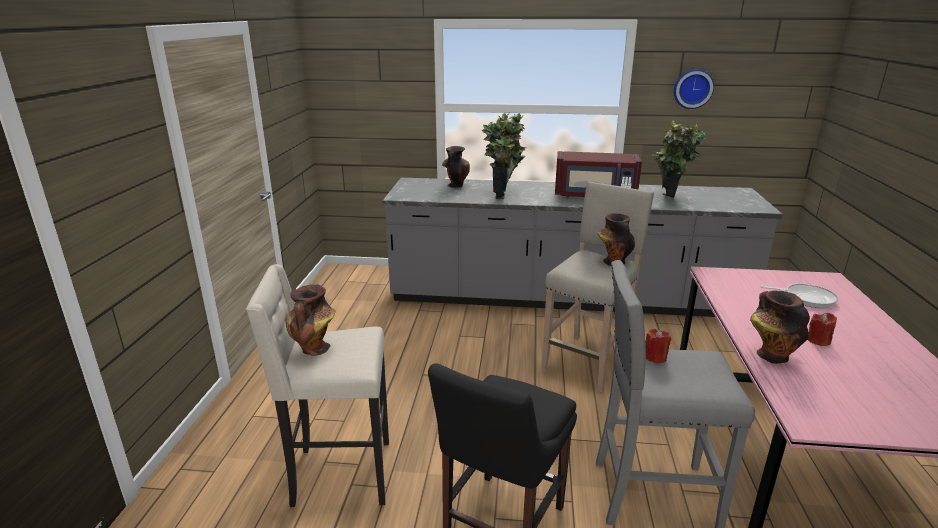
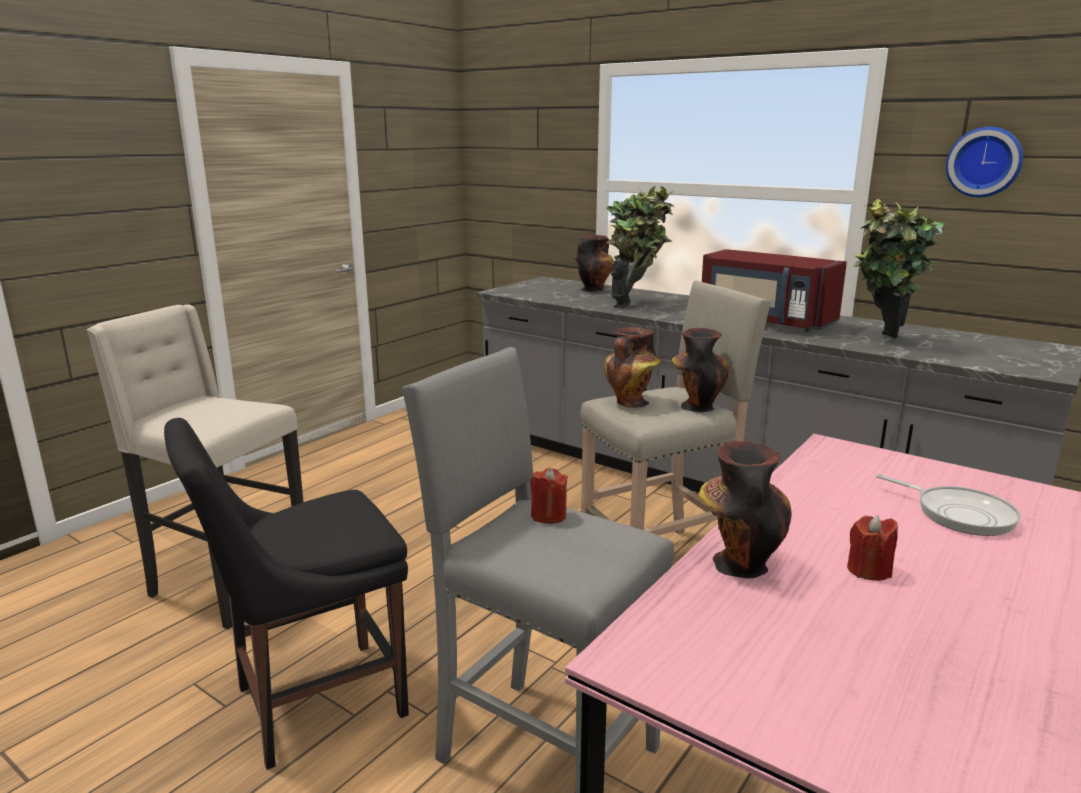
camera: 30 degrees right, 5 degrees down
vase [285,285,336,356] -> vase moved to [604,327,662,408]

